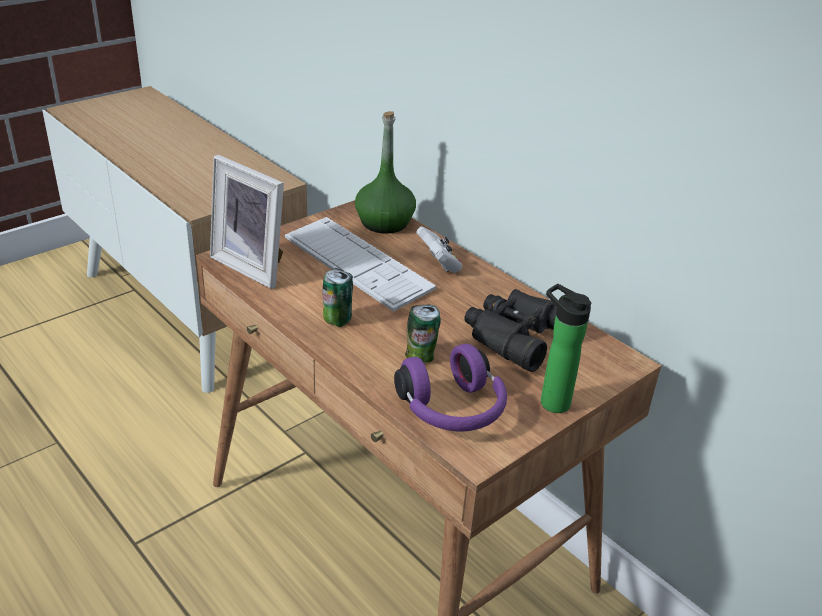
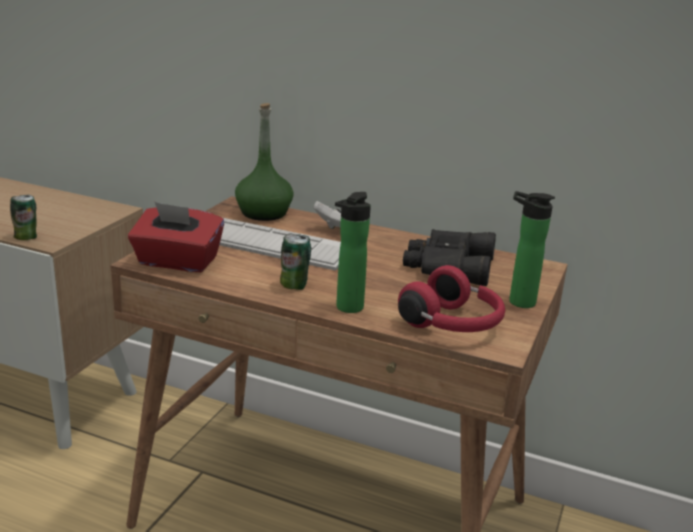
camera: 25 degrees left, 10 degrees down
picture frame [210,155,284,289] -> red tissue box [128,202,224,272]
purple headphones [394,344,507,432] -> red headphones [398,265,505,332]
can [405,304,441,363] -> can moved to [10,195,37,240]
none -> bottle [335,192,371,313]

